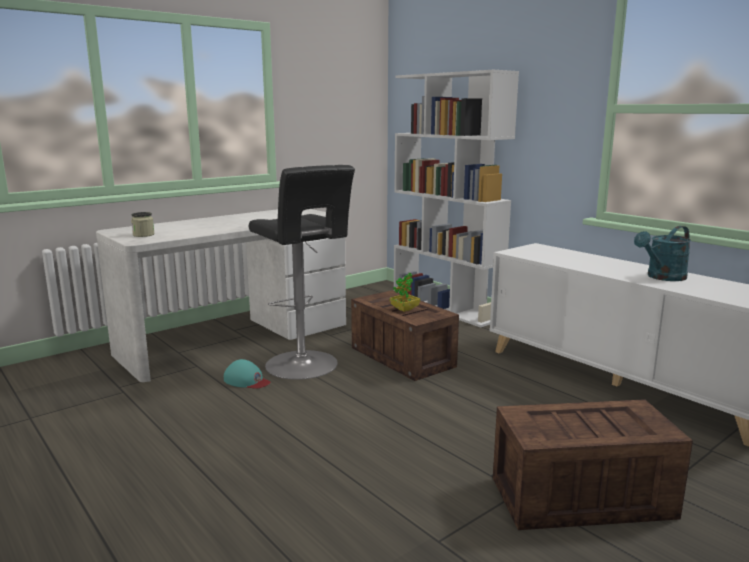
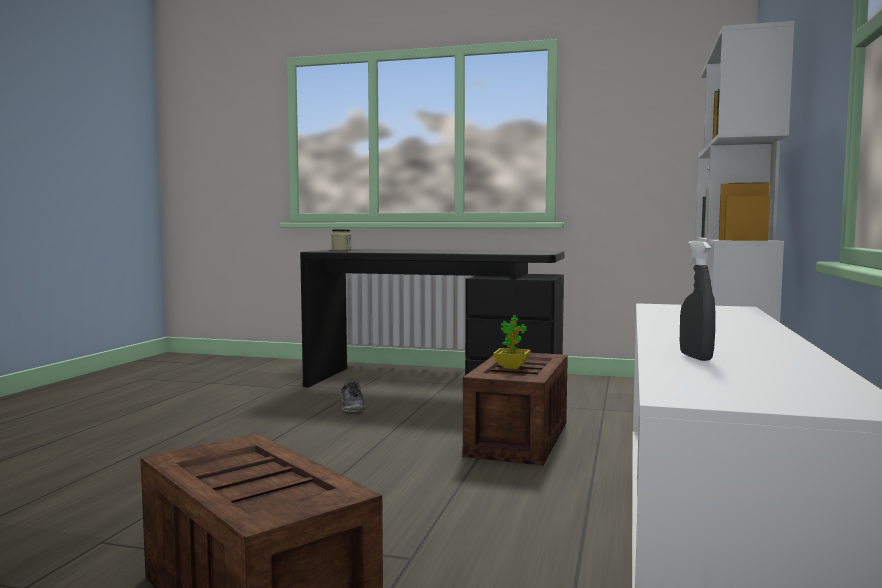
camera: 55 degrees right, 10 degrees down
white desk [96,209,346,382] -> black desk [300,249,565,388]
turquoise cap [224,359,271,389] -> shoe [341,381,365,412]
black stool [248,165,355,380] -> none
turquoise watering can [634,226,691,281] -> none
none -> grey spray bottle [680,241,716,361]

